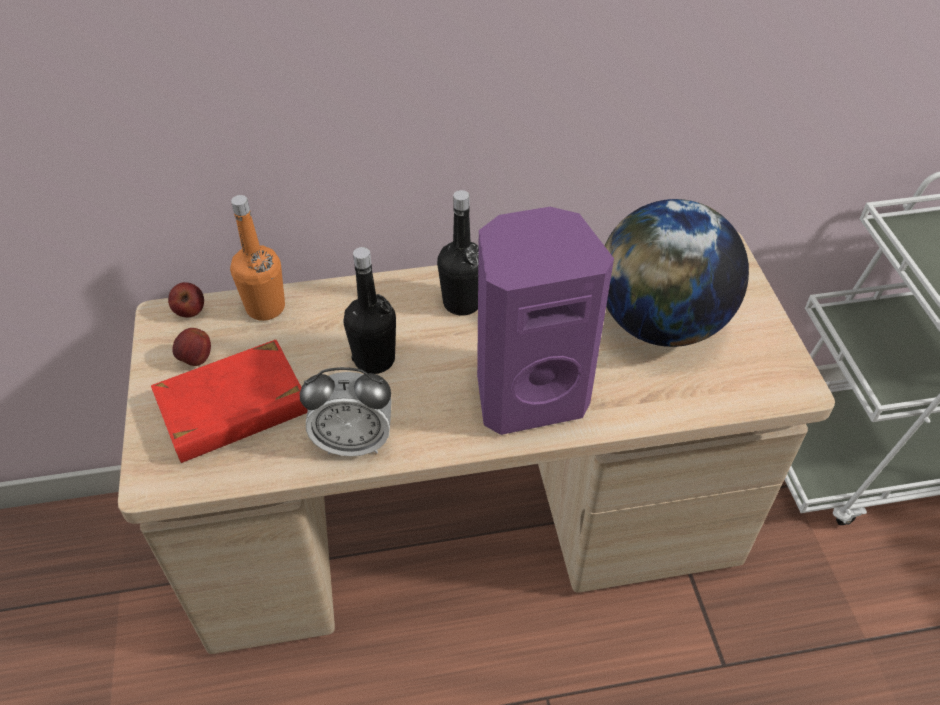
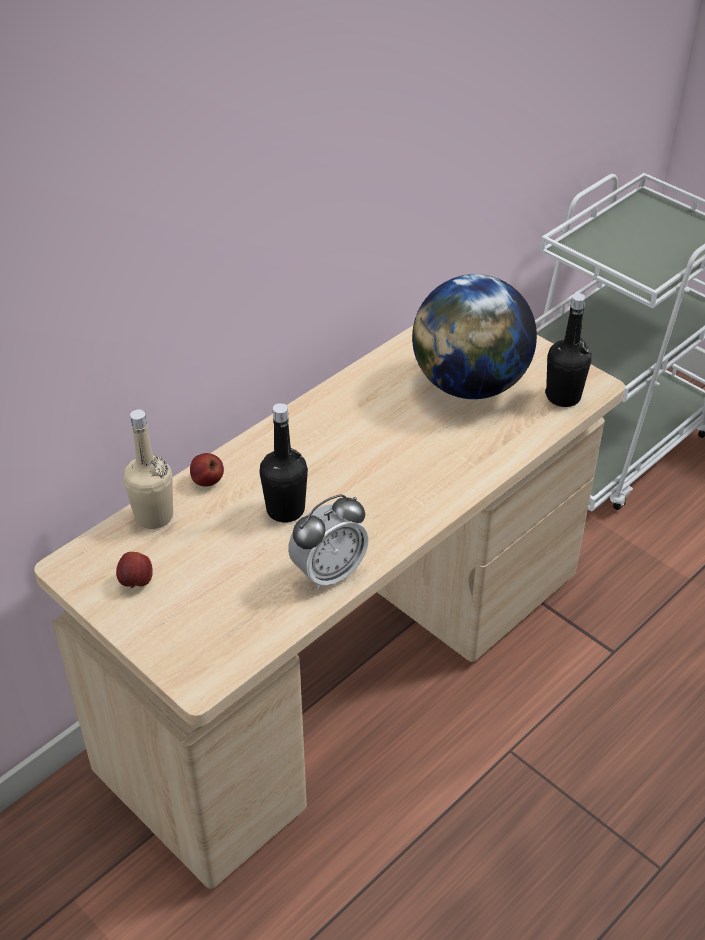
camera: 35 degrees left, 5 degrees down
red book [151,340,308,463] -> none
apple [168,282,204,317] -> apple moved to [190,453,224,487]
orange bottle [230,195,285,321] -> beige bottle [123,409,173,529]
black bottle [437,190,479,316] -> black bottle moved to [545,293,591,407]
purple speaker [477,207,614,435] -> none

